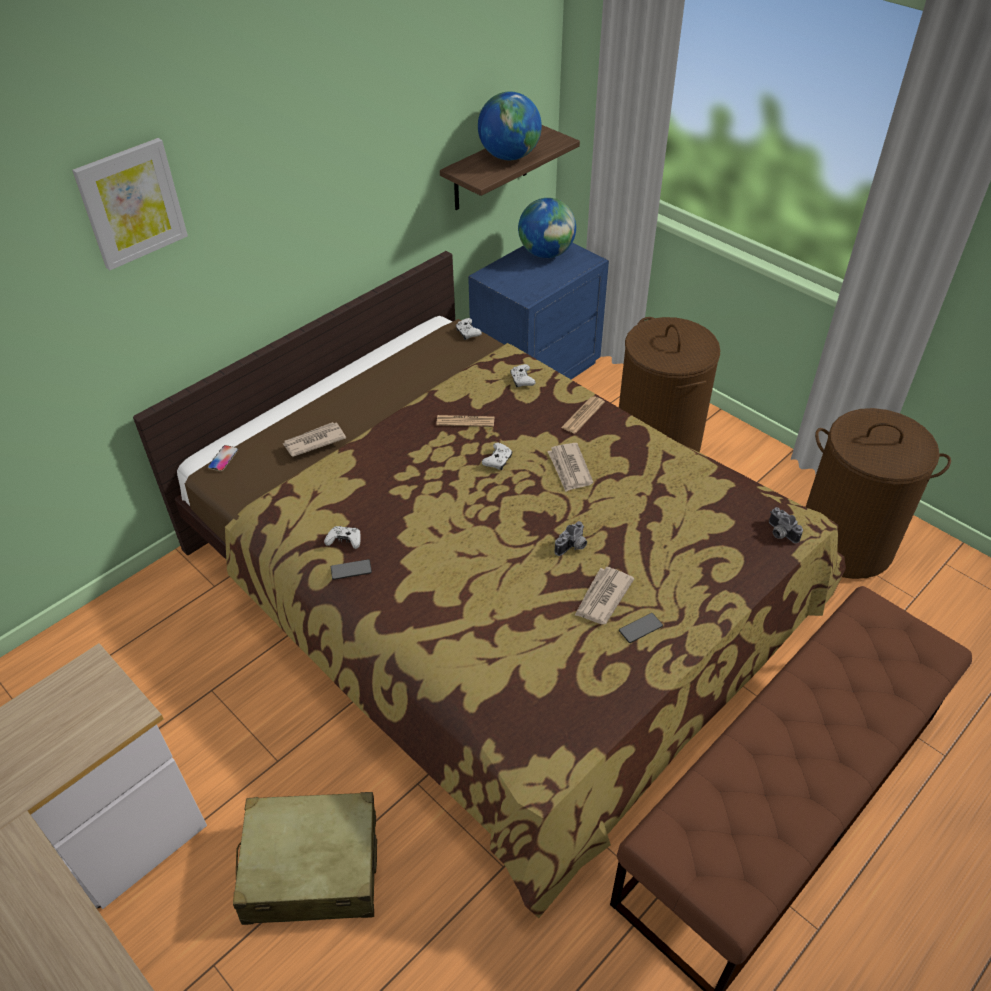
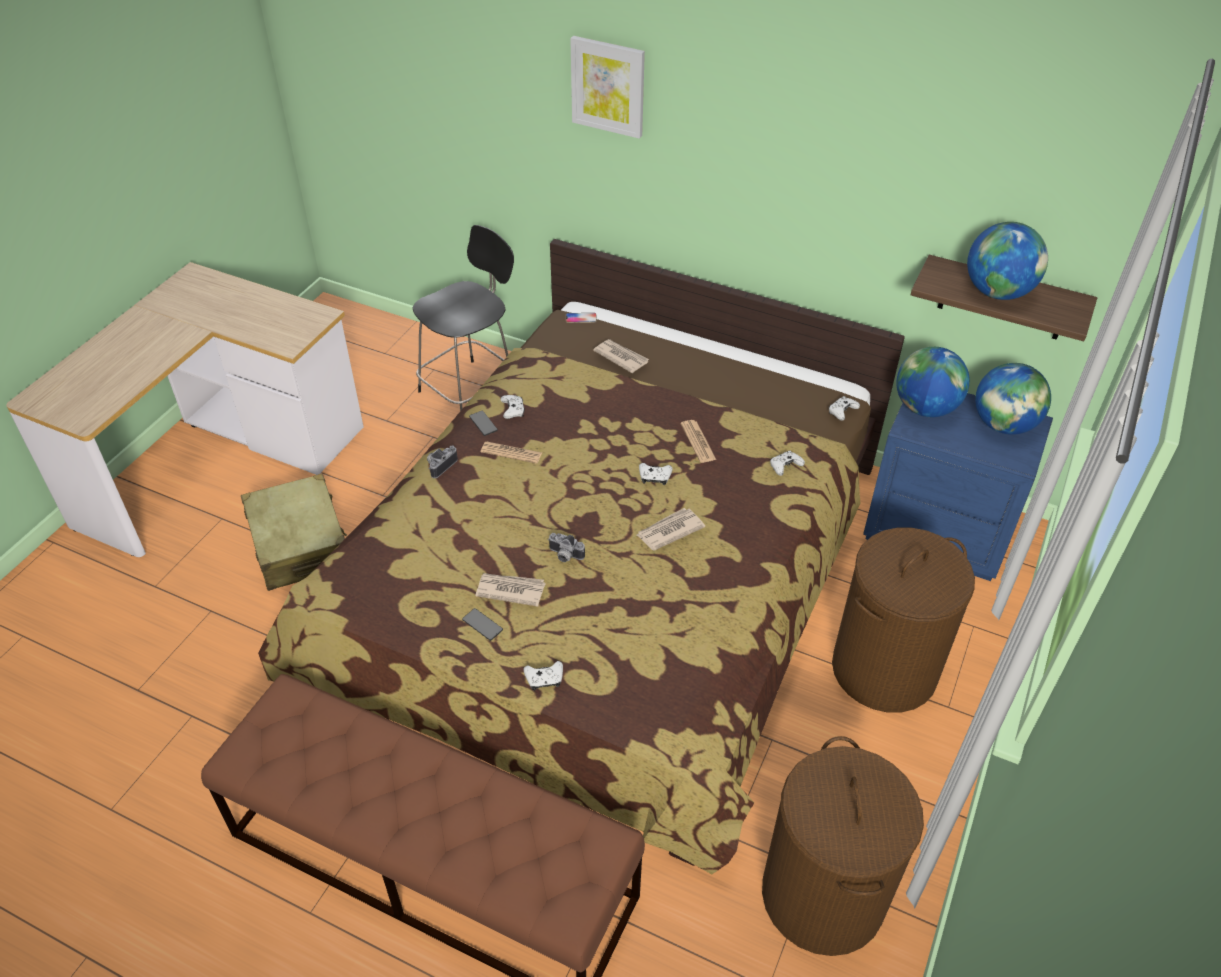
camera: 70 degrees right, 0 degrees up
newspaper [561,396,605,434] -> newspaper moved to [481,442,542,464]
camera [769,507,803,543] -> camera moved to [427,446,458,478]
none -> black chair [413,225,514,411]
none -> white game controller [523,661,563,690]
none -> globe [896,347,970,417]

